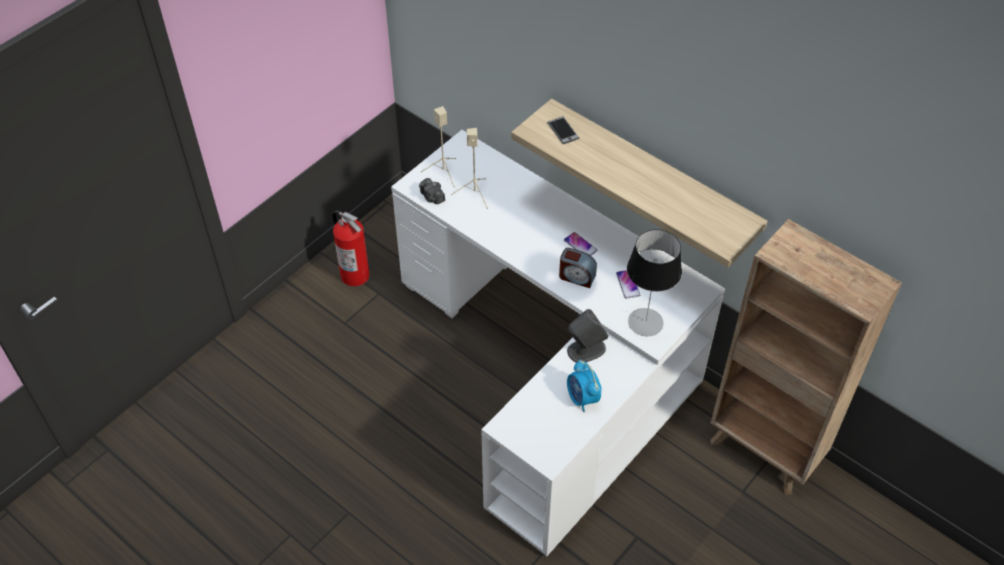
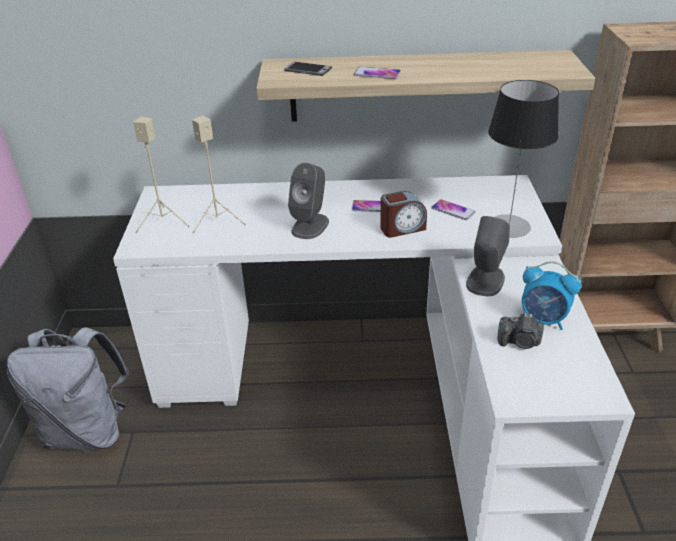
camera: 40 degrees left, 15 degrees down
fire extinguisher [332,211,370,286] -> grey backpack [7,327,129,450]
camera [419,178,445,204] -> camera moved to [497,313,544,349]
none -> grey speaker [288,163,329,239]
none -> phone [354,67,401,79]

